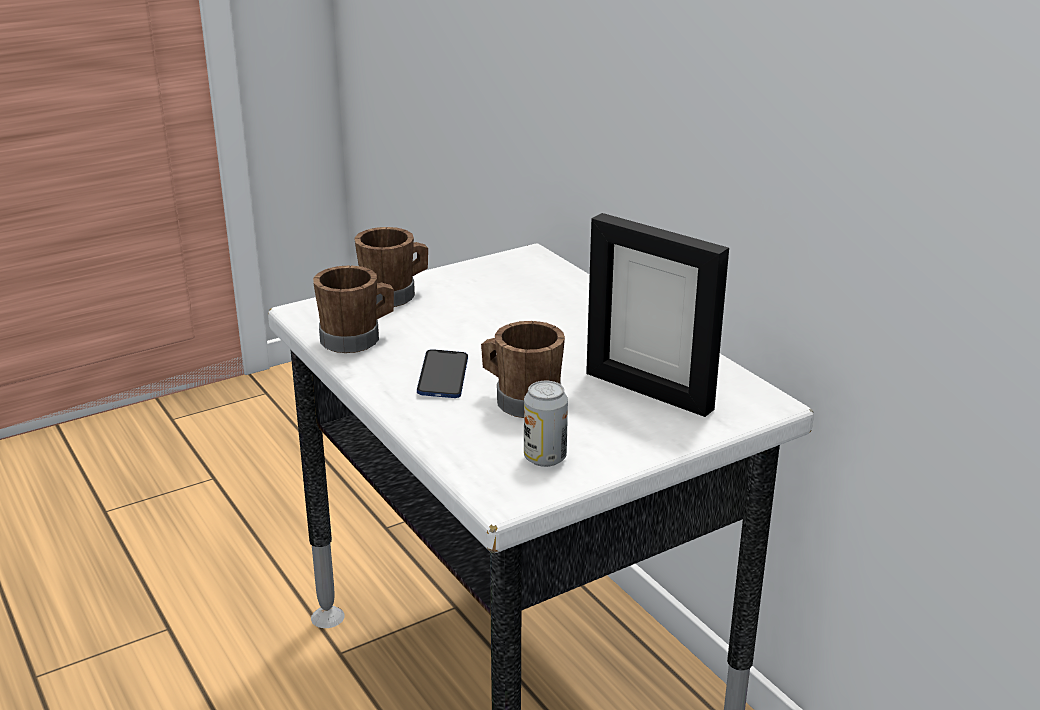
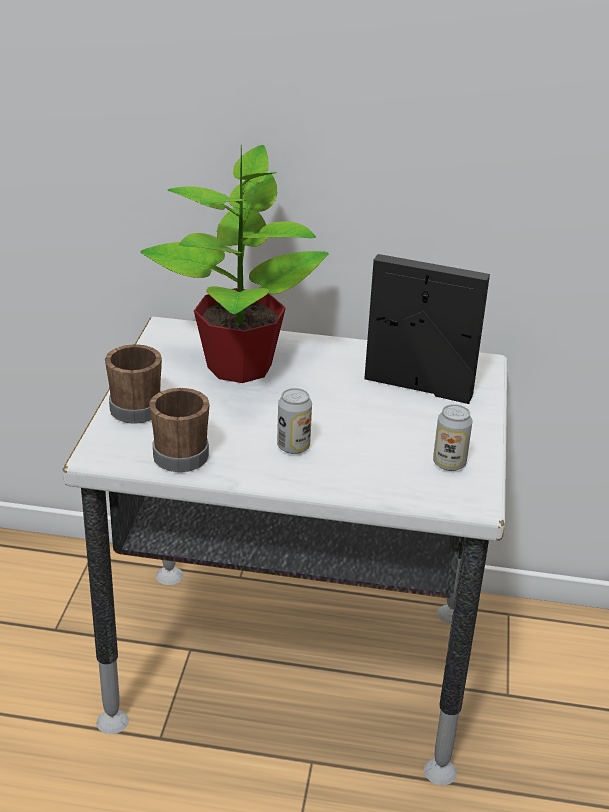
camera: 50 degrees left, 5 degrees up
phone [417,349,468,398] -> can [277,388,312,454]
brown mug [481,321,565,418] -> none
picture frame [586,213,729,417] -> picture frame turned 150 degrees counterclockwise [364,254,490,404]
none -> potted plant [141,145,329,383]

